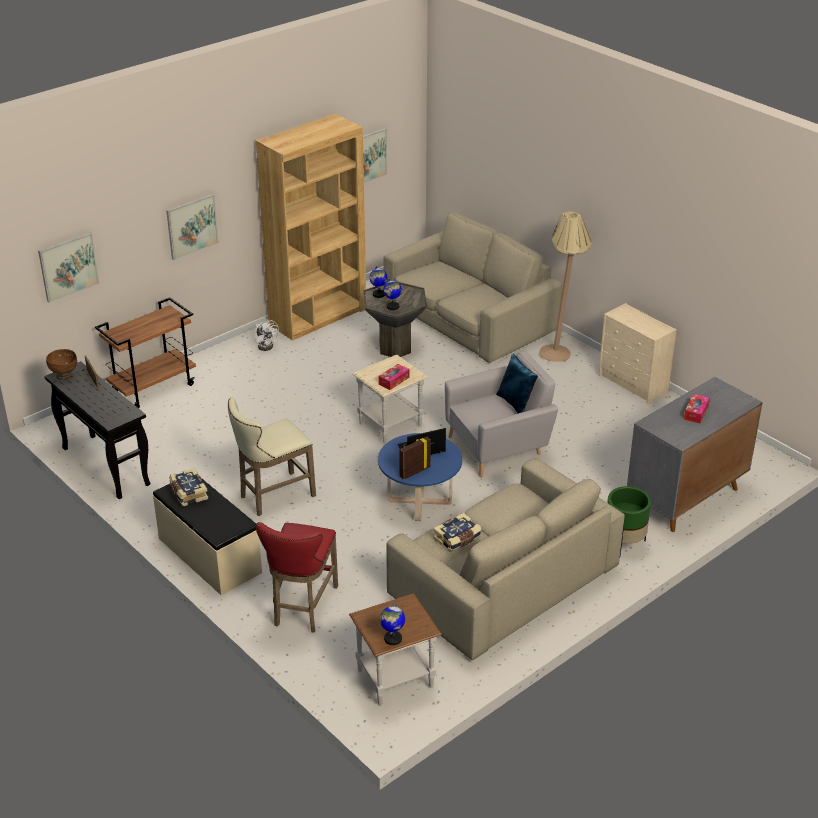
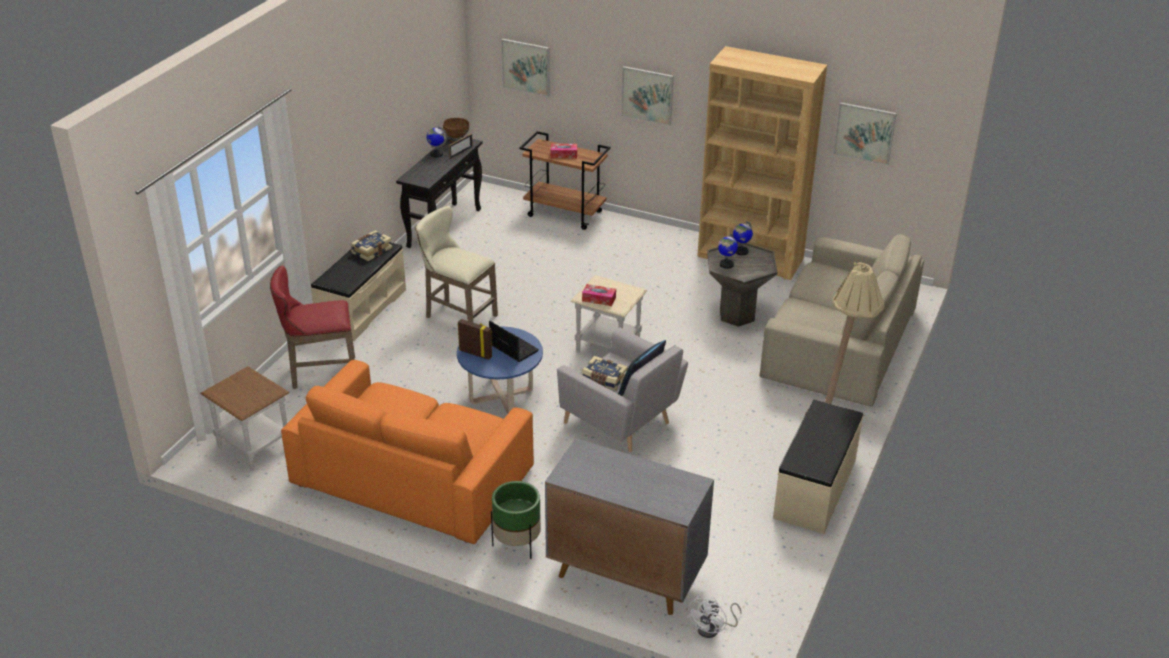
camera: 65 degrees right, 0 degrees up
white fan [254,319,279,351] -> white fan moved to [687,595,742,638]
globe [380,603,405,645] -> globe moved to [426,127,447,158]
beige sofa [386,458,625,660] -> orange sofa [281,360,534,544]
book [433,513,482,552] -> book moved to [582,356,628,391]
beige dresser [598,303,677,404] -> beige bench [773,400,863,534]
tissue box [684,394,710,423] -> tissue box moved to [551,144,577,158]

